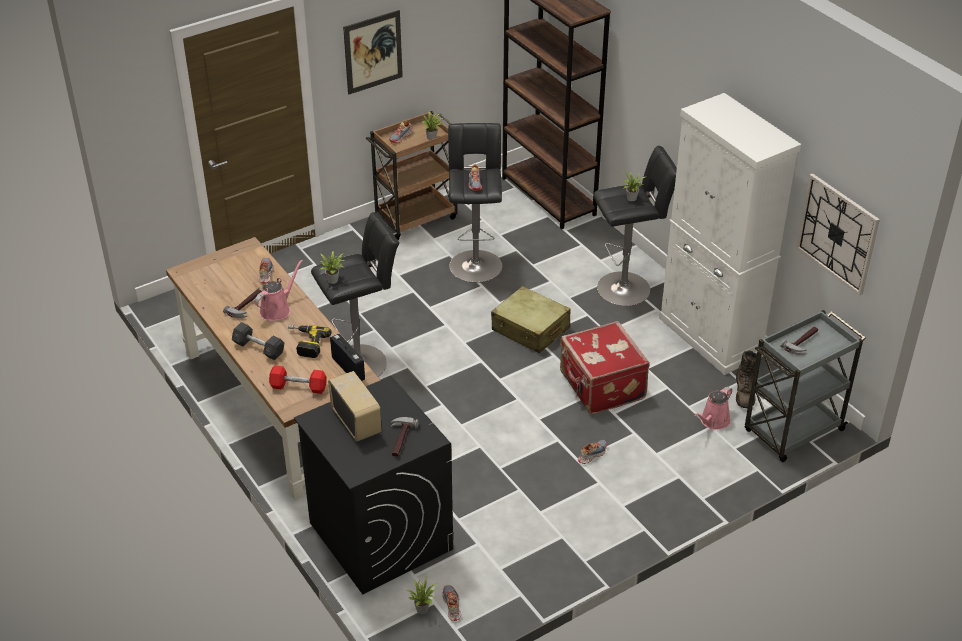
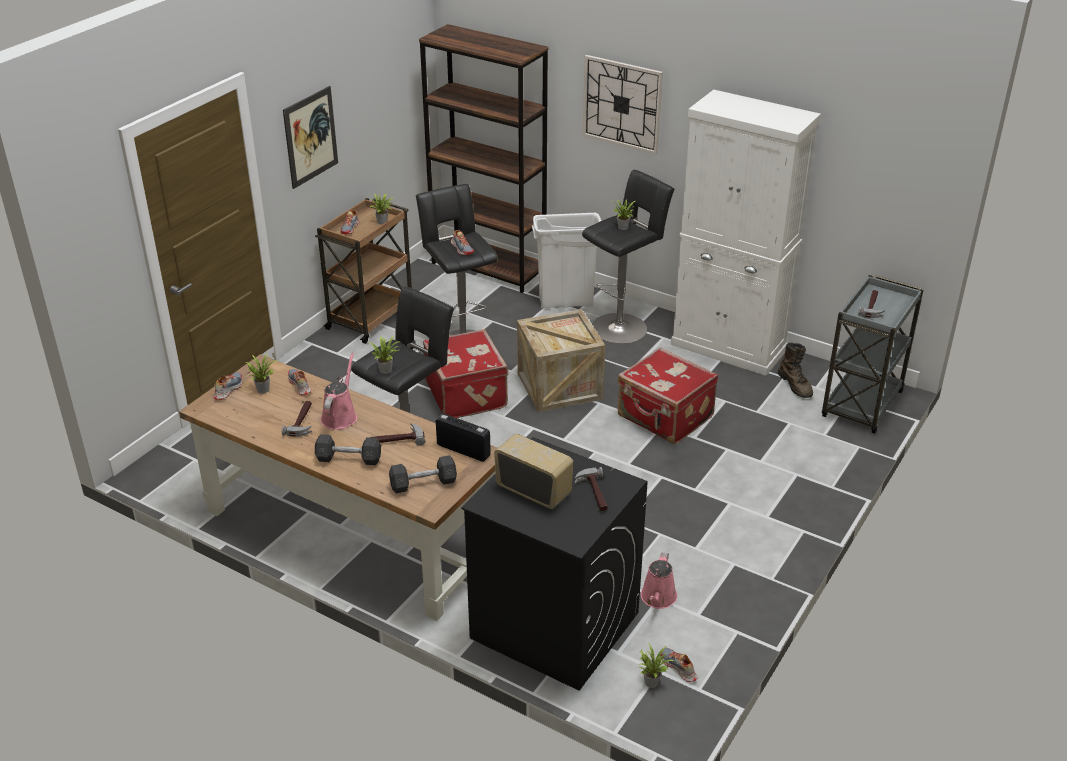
camera: 25 degrees left, 5 degrees down
red dumbbell [269,365,327,394] -> grey dumbbell [389,455,457,493]
power drill [288,324,332,358] -> hammer [370,423,425,446]
beige suitcase [491,286,571,353] -> crate [517,309,605,412]
shoe [578,440,607,464] -> shoe moved to [213,372,243,400]
pink watering can [694,387,732,430] -> pink watering can moved to [641,552,677,609]
wall clock [796,173,880,295] -> wall clock moved to [583,55,663,154]
none -> potted plant [246,353,279,394]
none -> red suitcase [423,329,508,418]
none -> white trash can [532,213,601,309]

